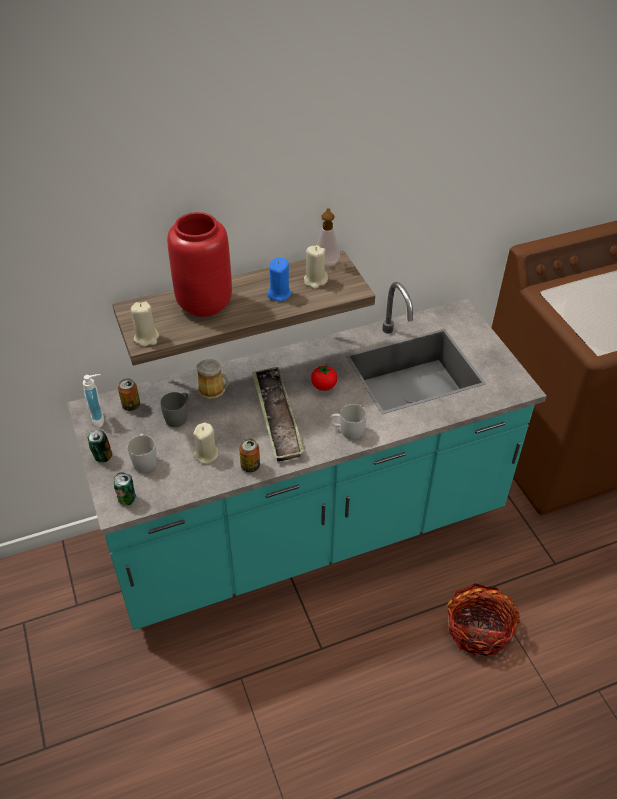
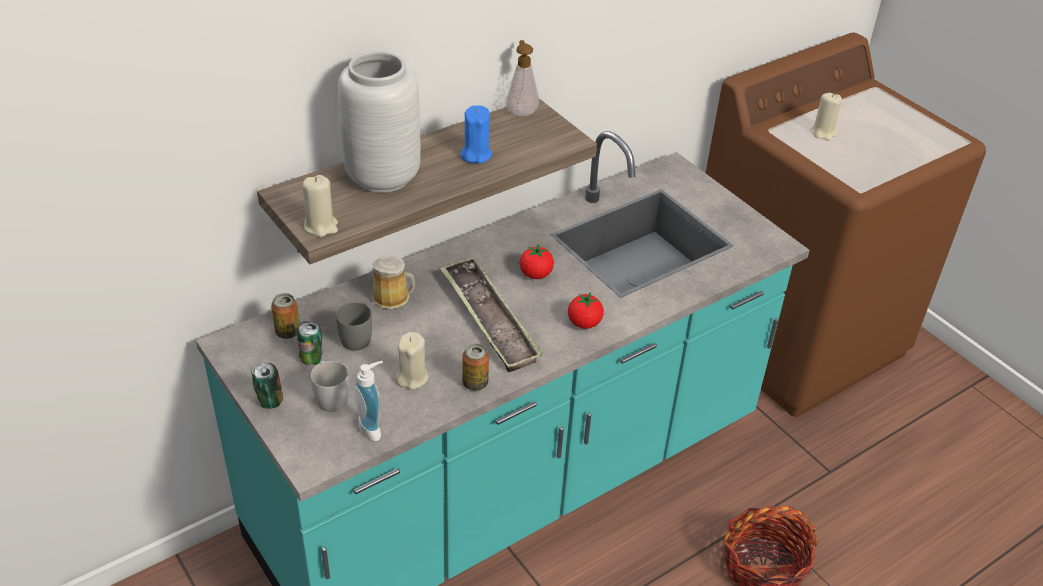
camera: 15 degrees left, 5 degrees down
soap dispenser [83,374,104,427] -> soap dispenser moved to [354,361,383,441]
can [114,472,136,505] -> can moved to [297,321,322,365]
red vase [167,212,232,317] -> grey vase [338,51,420,193]
beige candle [304,245,328,289] -> beige candle moved to [811,93,842,141]
white mug [330,404,367,440] -> tomato [568,292,604,329]

